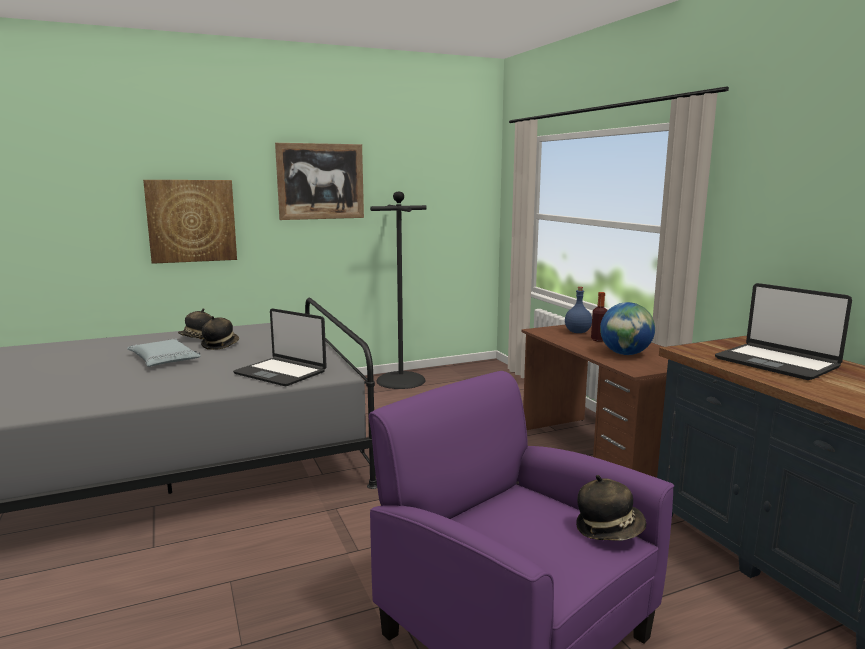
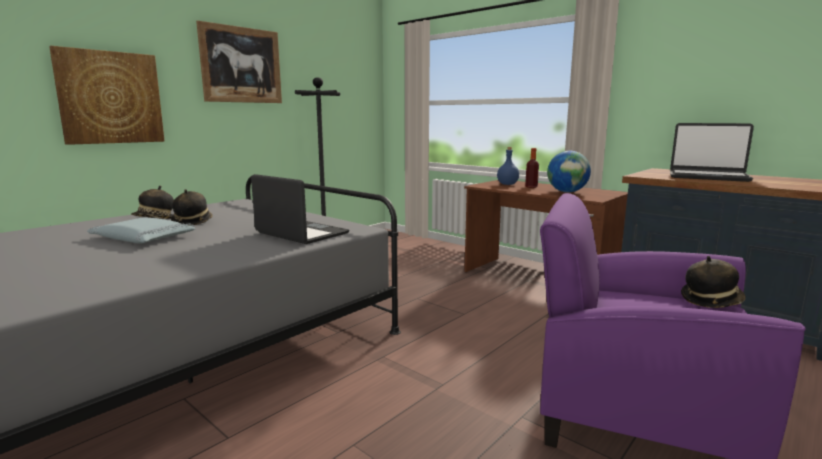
camera: 25 degrees left, 0 degrees up
laptop [233,308,327,386] -> laptop turned 150 degrees counterclockwise [251,174,349,244]

